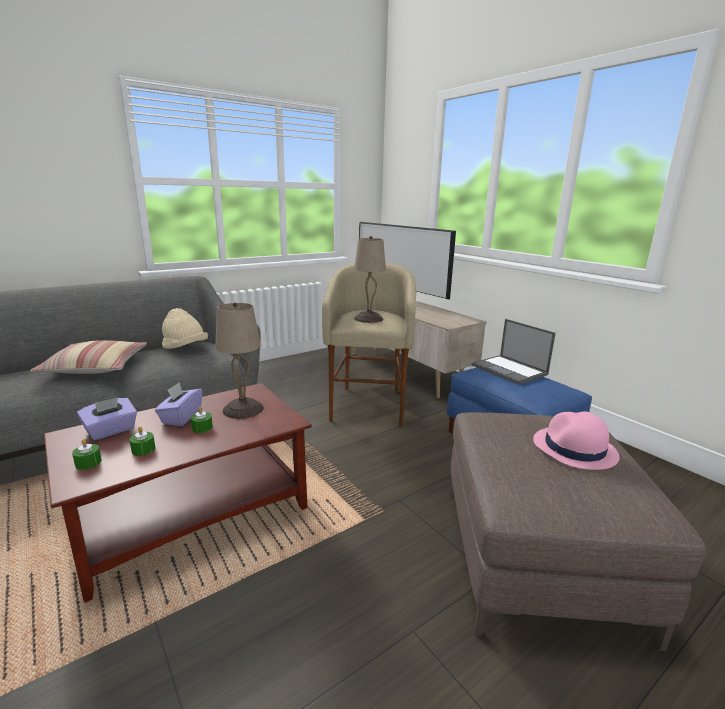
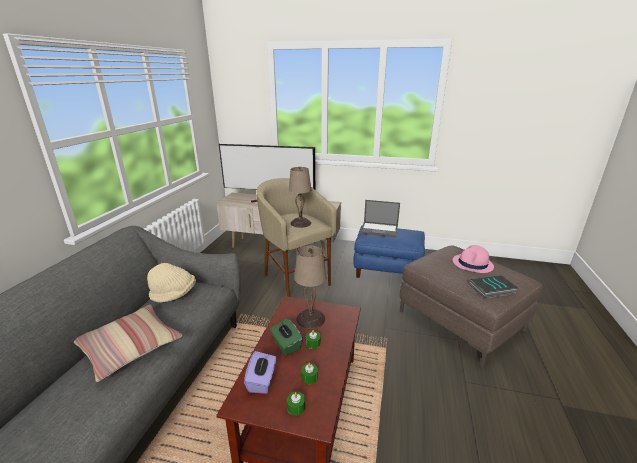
camera: 40 degrees left, 5 degrees up
purple tissue box [155,383,202,426] -> green tissue box [270,318,303,355]
none -> book [470,275,518,298]

